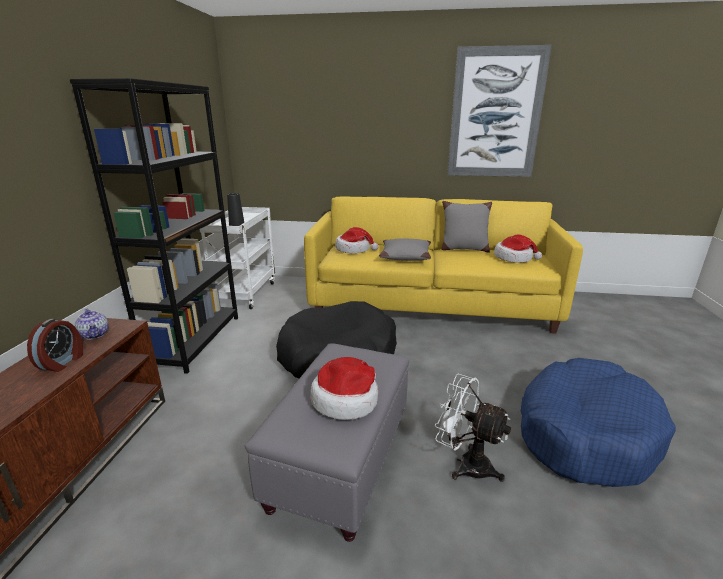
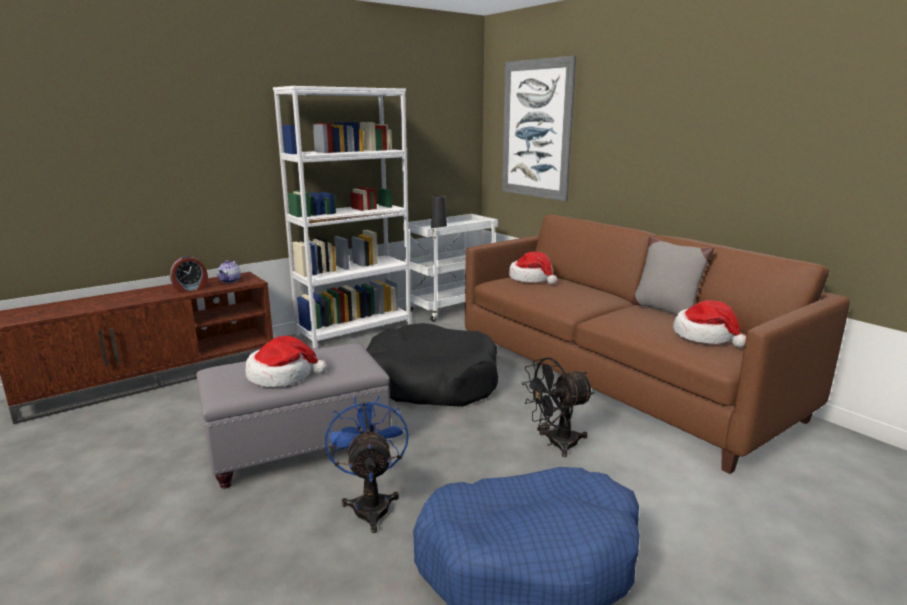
camera: 45 degrees right, 5 degrees down
black bookcase [70,78,238,374] -> white bookcase [273,86,411,349]
yellow sofa [304,196,583,334] -> brown sofa [465,215,850,474]
grey pillow [379,239,431,261] -> none
white fan [435,374,511,482] -> blue fan [325,396,409,533]
picture [447,45,552,177] -> picture moved to [502,56,576,201]
none -> black fan [522,357,594,457]

